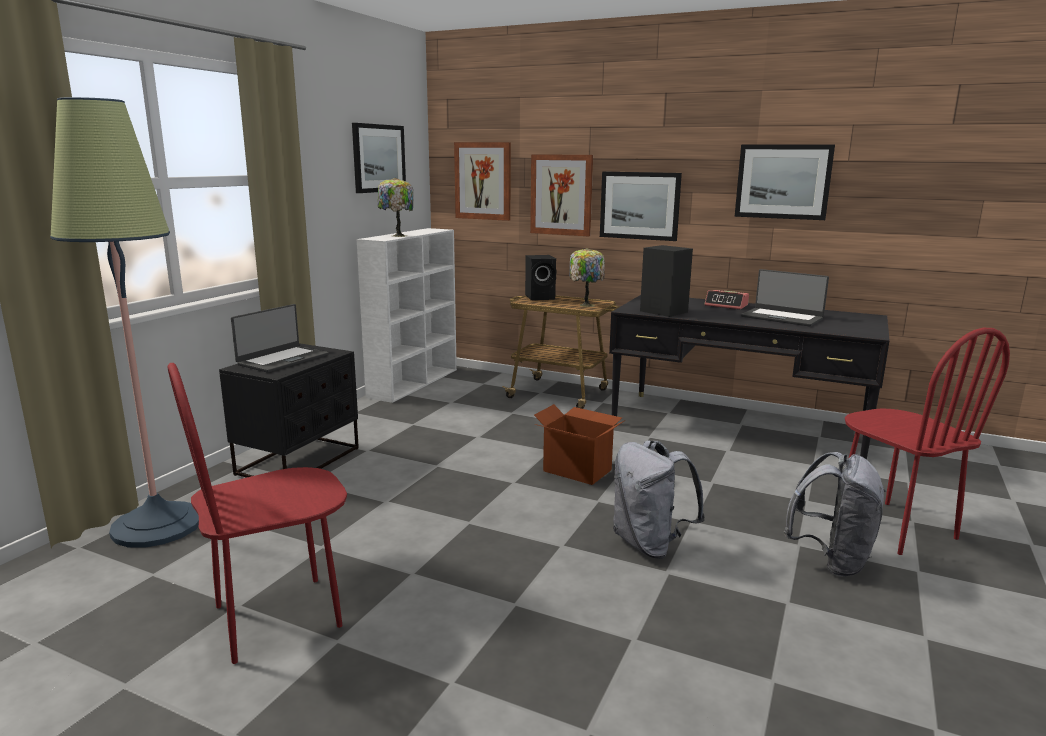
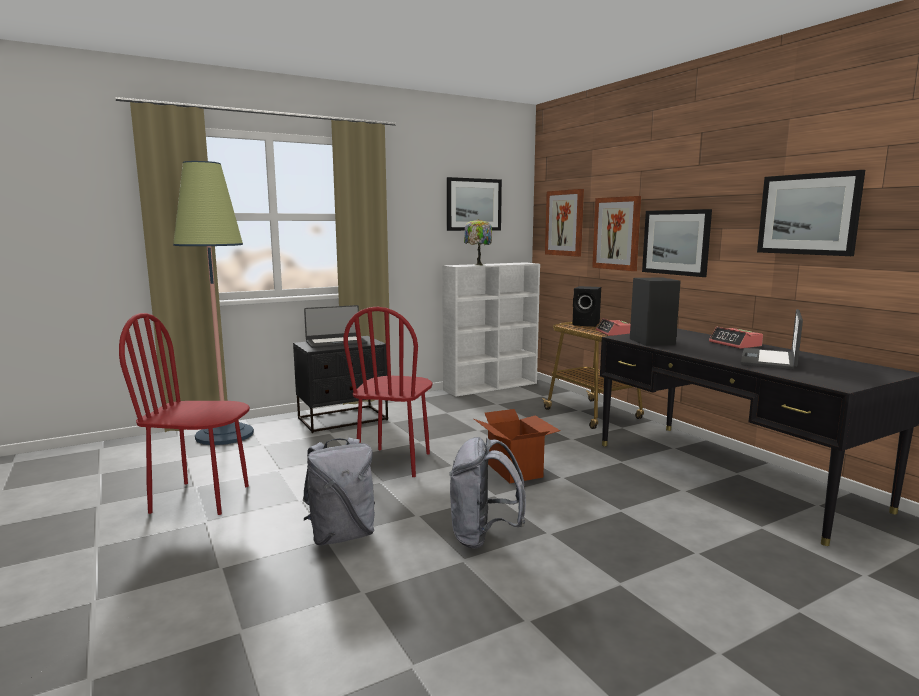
camera: 35 degrees right, 5 degrees down
table lamp [570,248,605,307] -> alarm clock [596,318,631,336]
laptop [741,269,829,327] -> laptop turned 45 degrees clockwise [741,309,803,370]
grey backpack [784,452,886,576] -> grey backpack moved to [303,438,375,545]
red chair [845,328,1010,555] -> red chair moved to [343,307,432,477]

